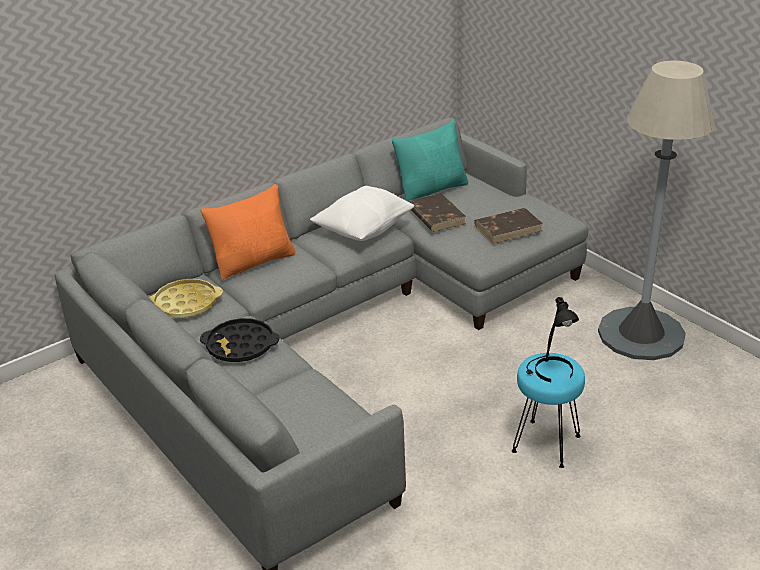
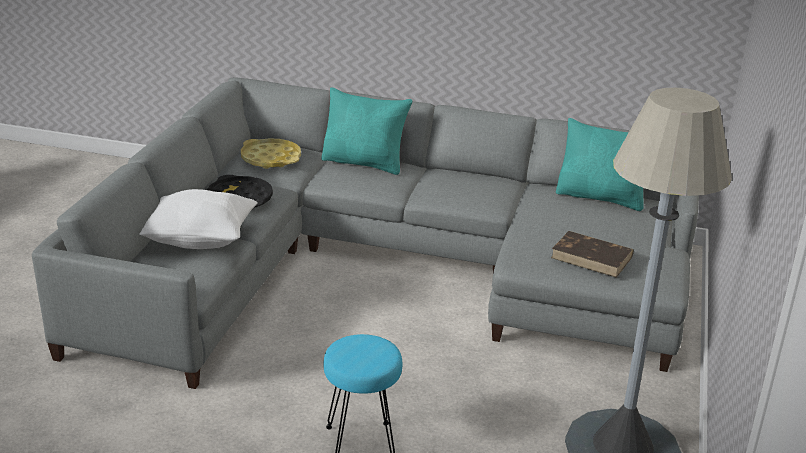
camera: 50 degrees right, 5 degrees down
orange pillow [201,184,295,279] -> turquoise pillow [321,87,412,175]
white pillow [310,186,414,241] -> white pillow moved to [139,189,258,249]
brown book [409,193,466,232] -> none
black table lamp [526,297,579,382] -> none

